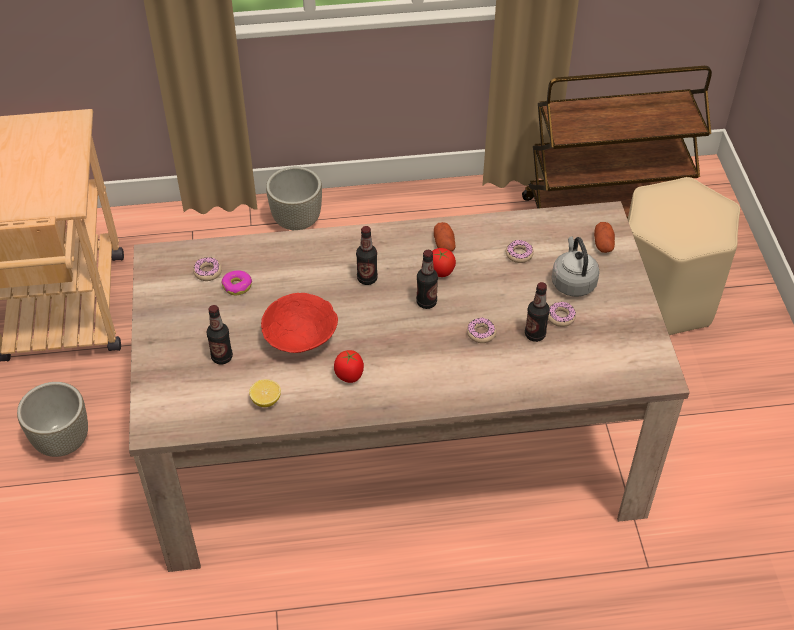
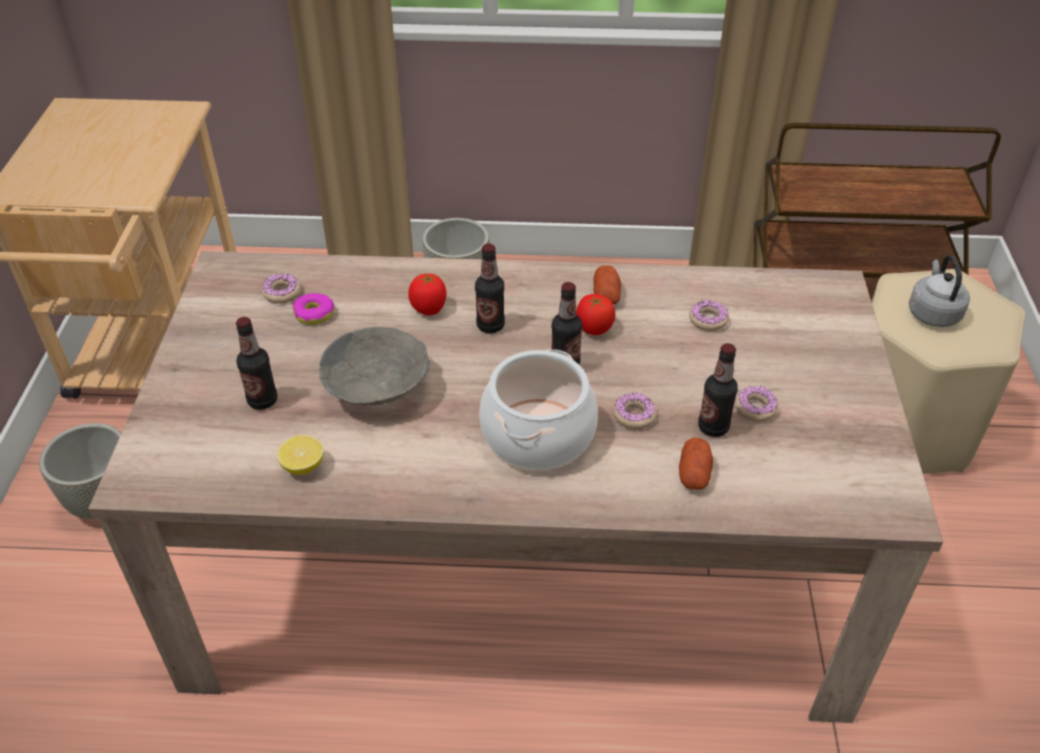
camera: 10 degrees right, 5 degrees down
red bowl [261,293,338,353] -> grey bowl [319,326,430,406]
tomato [334,350,364,383] -> tomato moved to [408,273,446,315]
grey kettle [552,236,600,297] -> grey kettle moved to [909,255,970,327]
potato [594,222,615,253] -> potato moved to [679,437,713,490]
none -> cooking pot [479,349,598,470]

